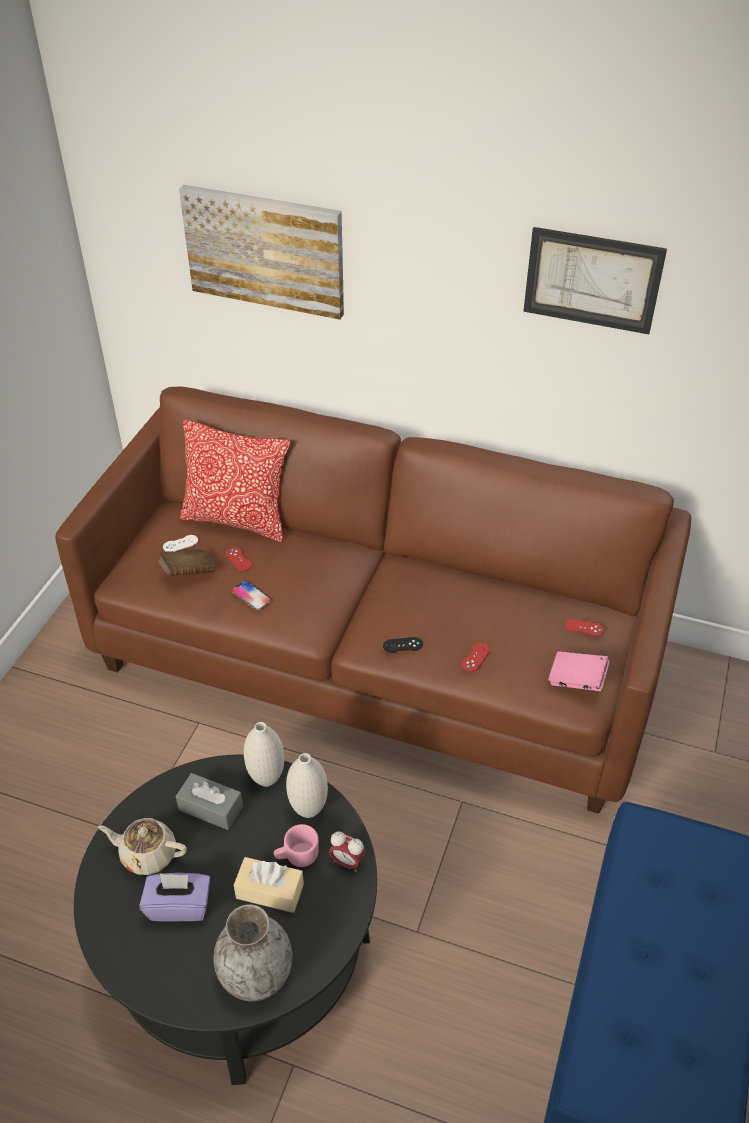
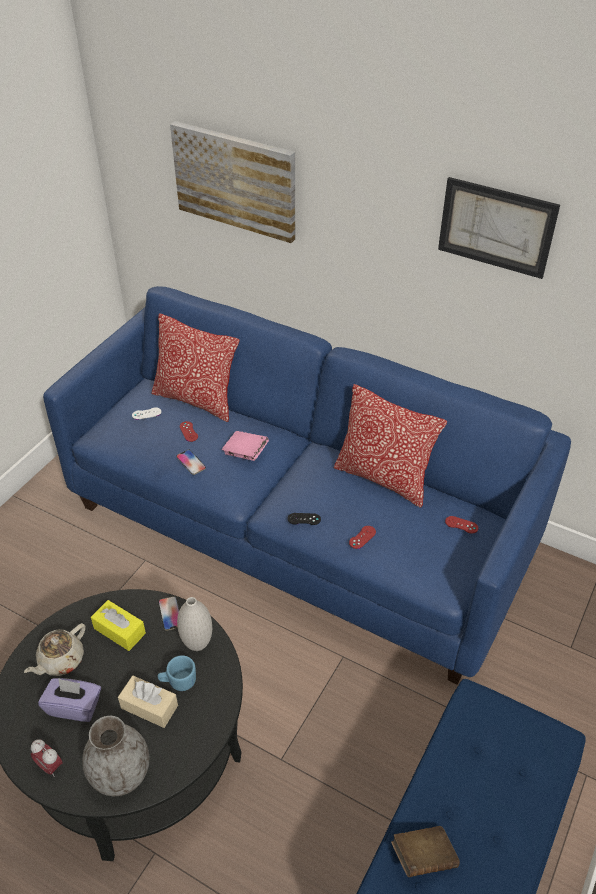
camera: 10 degrees right, 0 degrees up
brown sofa [55,386,691,814] -> blue sofa [43,286,571,685]
beige teapot [98,818,187,875] -> beige teapot turned 75 degrees counterclockwise [24,623,86,676]
brown book [158,549,215,576] -> brown book moved to [391,826,460,877]
grey tissue box [176,773,243,830] -> yellow tissue box [91,600,146,651]
white vase [244,722,284,787] -> phone [158,596,179,631]
pink mug [274,824,319,867] -> blue mug [158,655,196,691]
alarm clock [329,831,366,872] -> alarm clock moved to [31,739,63,777]
pink book [548,651,610,691] -> pink book moved to [222,431,269,461]
none -> pillow [334,384,447,508]

